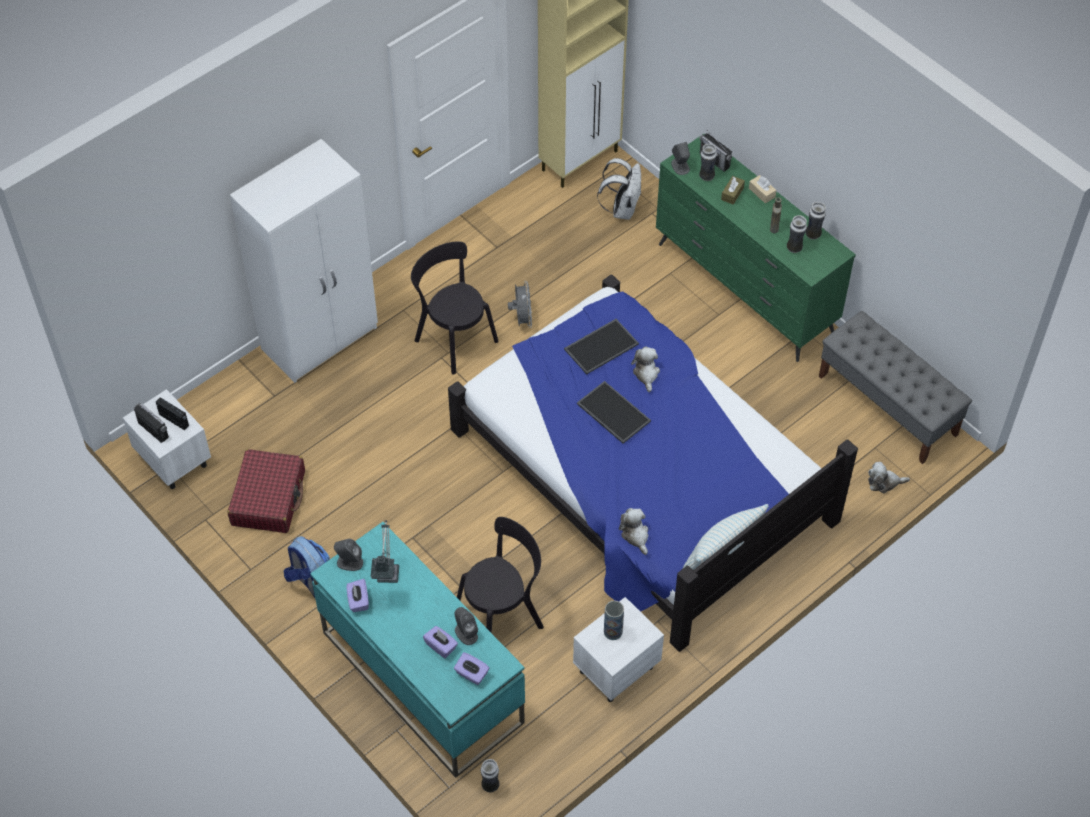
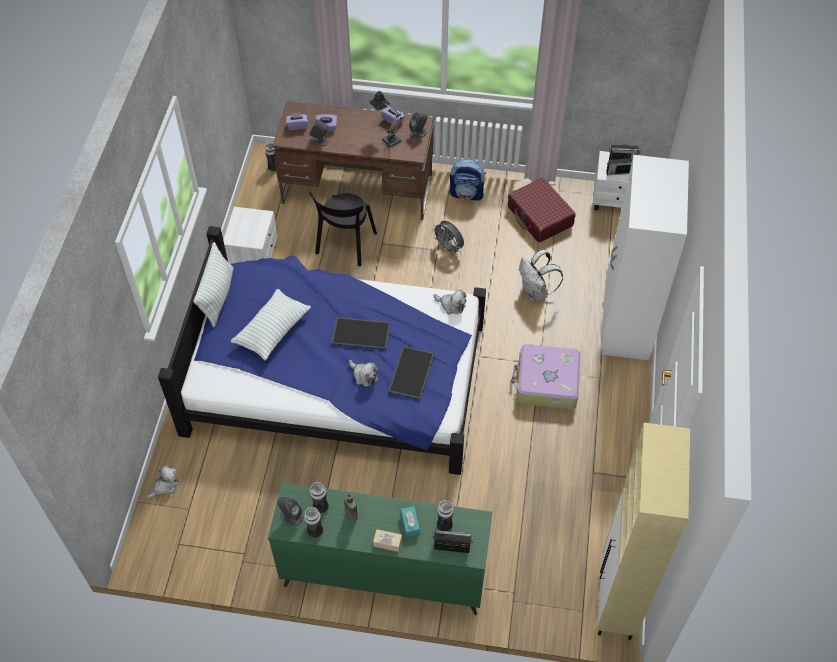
camera: 140 degrees right, 0 degrees up
turquoise desk [310,522,525,778] -> brown desk [273,101,434,220]
black chair [411,241,498,374] -> suitcase [511,344,580,409]
grey fan [508,281,532,328] -> grey fan moved to [432,221,464,255]
white backpack [597,158,641,220] -> white backpack moved to [519,250,563,302]
vase [604,601,624,640] -> none
plush toy [619,508,648,555] -> plush toy moved to [433,290,467,314]
grey speaker [671,142,690,175] -> grey speaker moved to [277,497,303,526]
brown tissue box [721,176,745,205] -> turquoise tissue box [401,506,420,537]
grey bench [819,311,972,464] -> none
none -> pillow [231,289,311,361]

